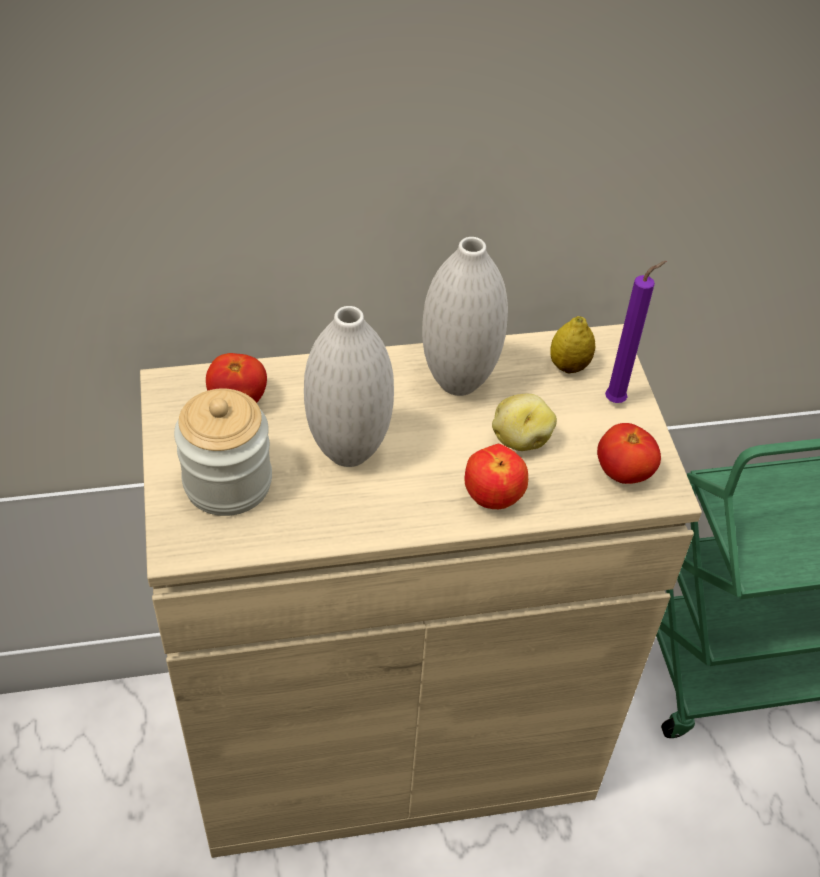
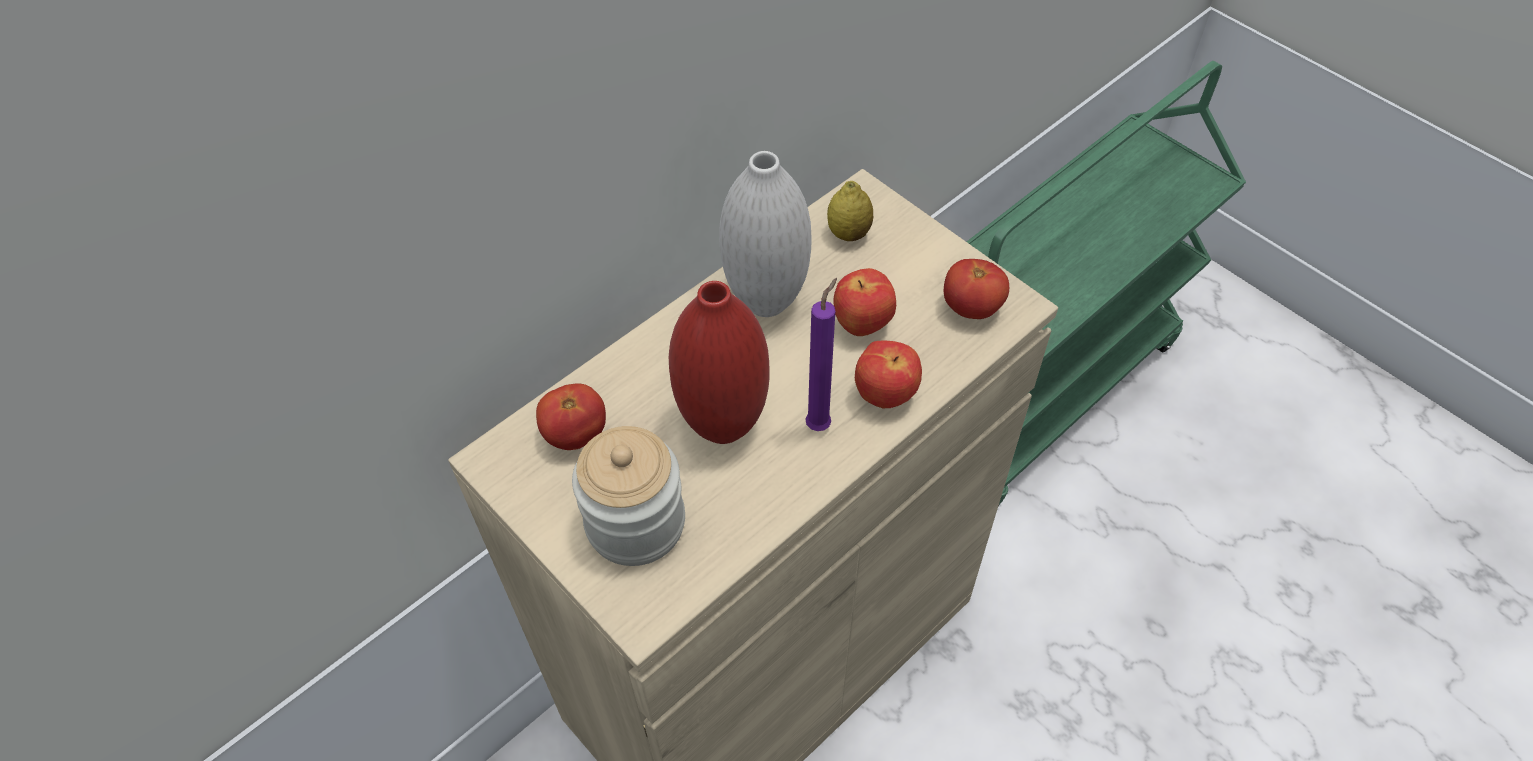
camera: 30 degrees left, 5 degrees up
white vase [304,306,394,467] -> red vase [669,281,770,444]
potato [492,394,557,451] -> apple [834,268,896,336]
purple candle [605,261,666,403] -> purple candle moved to [805,278,837,431]

